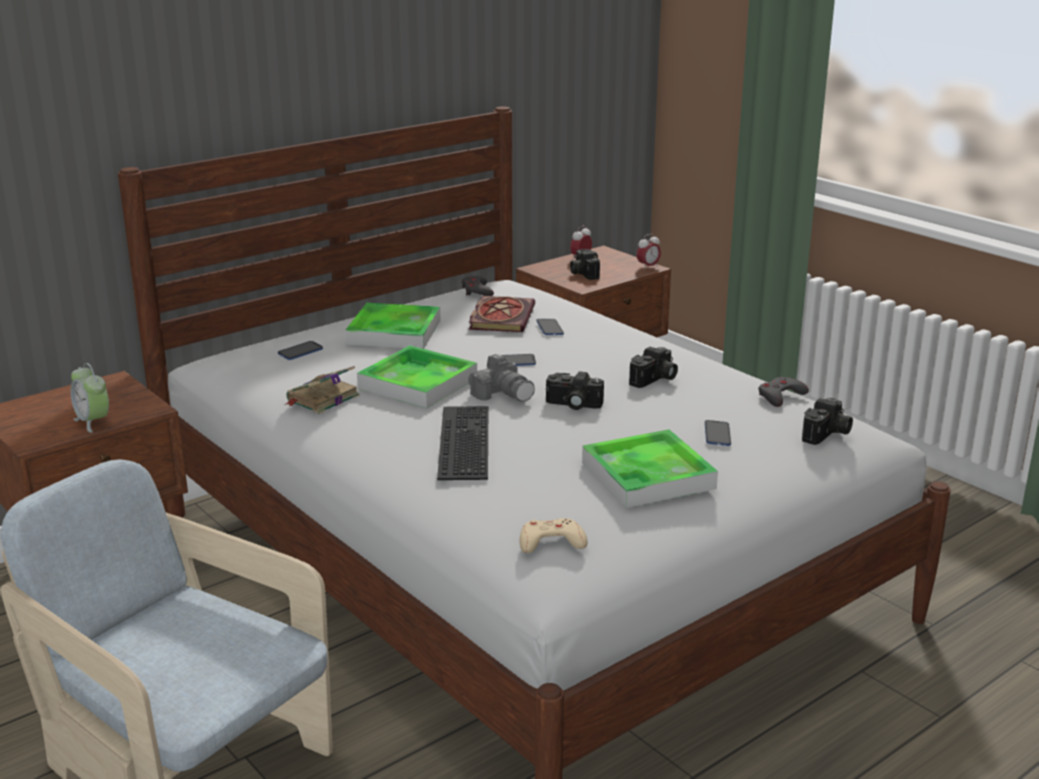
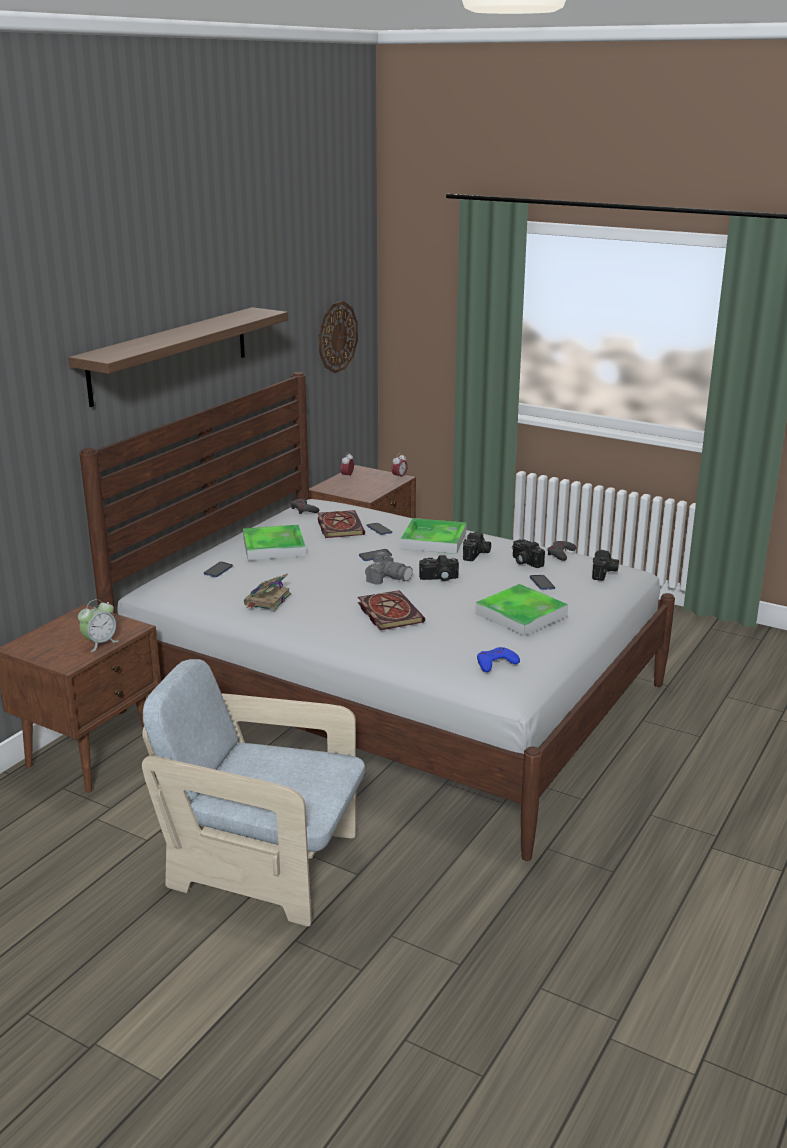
camera: 20 degrees left, 0 degrees up
alarm clock [71,363,109,433] -> alarm clock turned 75 degrees counterclockwise [78,599,119,652]
tray [357,345,477,408] -> tray moved to [401,518,467,554]
keyboard [437,406,488,480] -> book [358,590,425,630]
beige game controller [520,518,588,553] -> blue game controller [477,647,520,672]
camera [570,249,600,280] -> camera moved to [512,539,545,568]
none -> shelf [68,307,288,407]
none -> wall clock [319,301,358,373]

